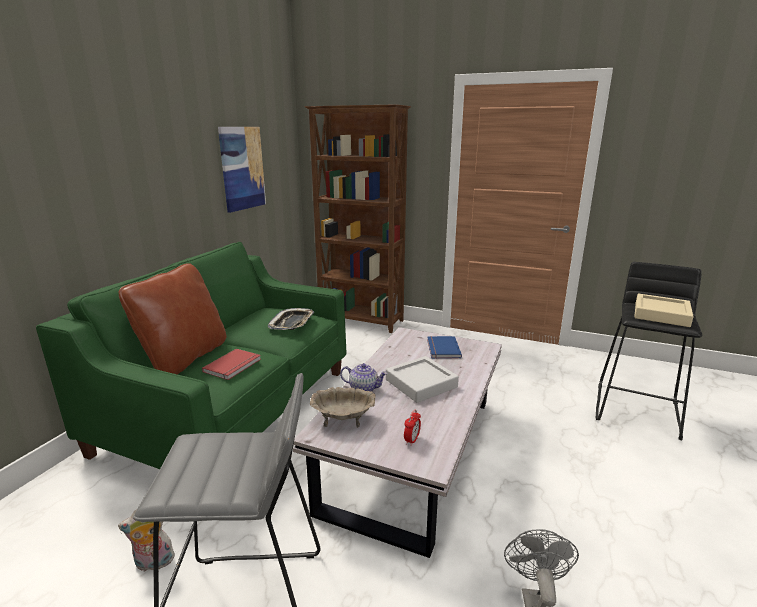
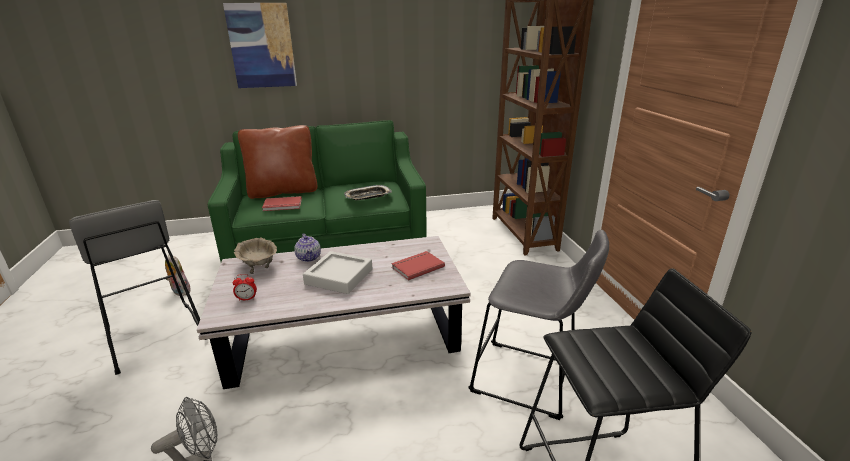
camera: 55 degrees right, 5 degrees up
picture [218,127,266,213] -> picture moved to [223,3,297,88]
blue book [427,336,462,359] -> red book [391,251,445,281]
beige tray [634,294,694,327] -> none
none -> grey stool [468,230,609,420]

